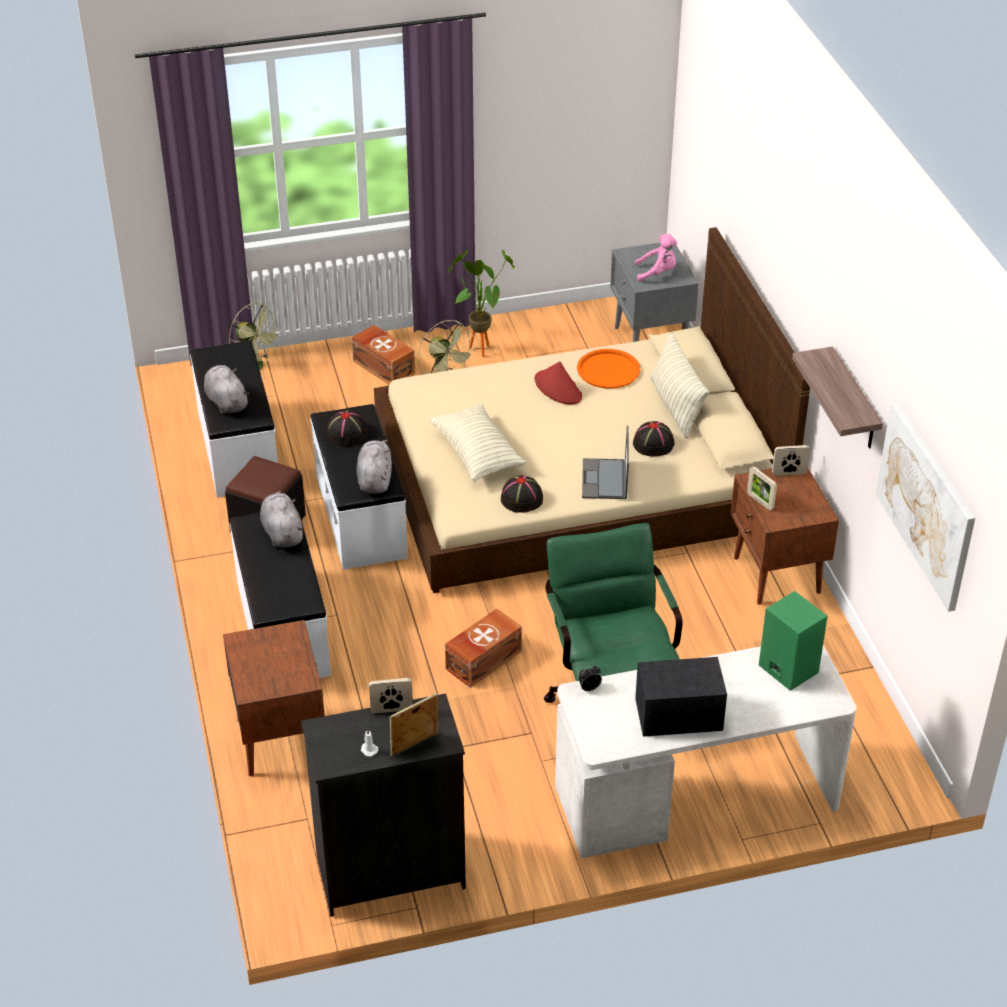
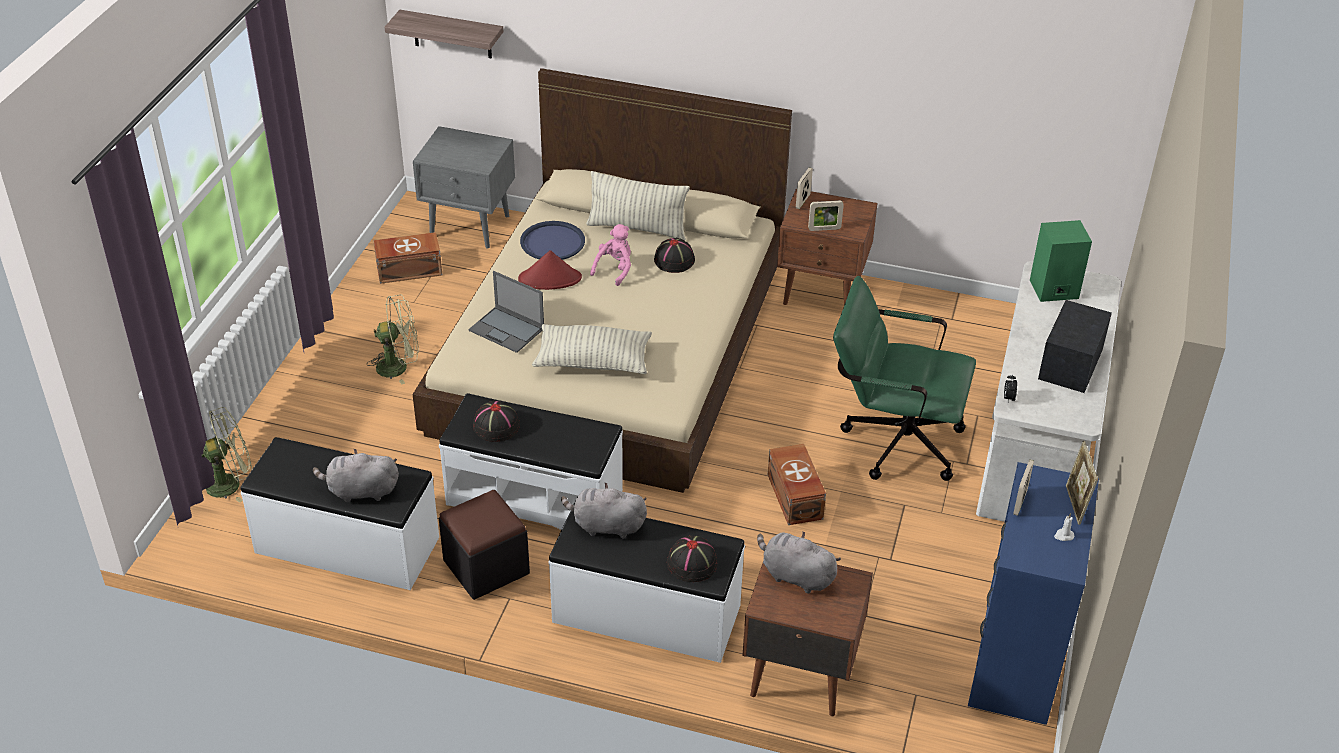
camera: 60 degrees left, 0 degrees up
black dresser [301,693,466,917] -> blue dresser [968,462,1099,725]
brown storage box [352,325,415,385] -> brown storage box moved to [373,232,442,284]
grey plush toy [357,440,392,494] -> grey plush toy moved to [757,532,841,593]
potted plant [448,249,515,357] -> none
black hat [501,475,543,513] -> black hat moved to [667,535,717,582]
orange tray [577,349,640,389] -> blue tray [520,221,585,260]
laptop [582,425,629,499] -> laptop moved to [468,271,544,353]
pink plush toy [635,234,678,282] -> pink plush toy moved to [590,224,631,286]
shelf [792,347,883,448] -> shelf moved to [385,10,503,58]
picture [875,403,975,612] -> none

